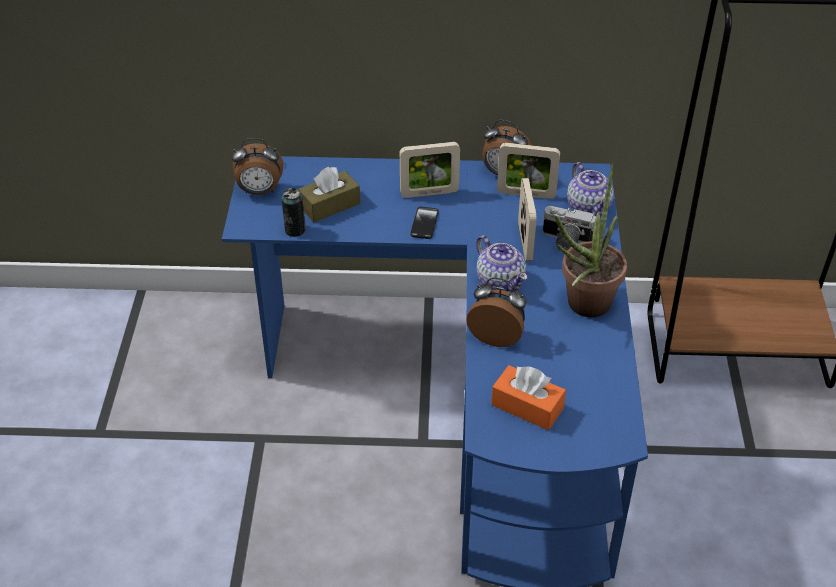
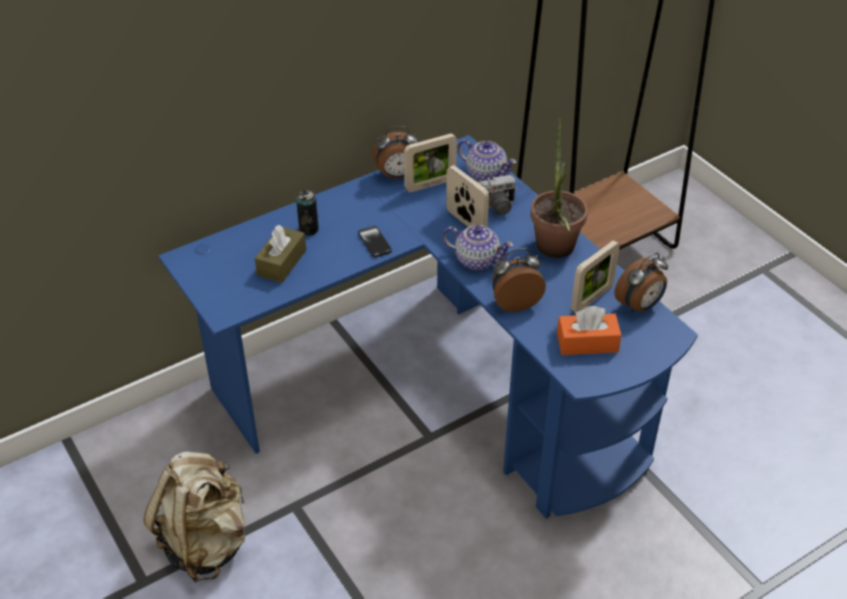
camera: 35 degrees left, 0 degrees up
alarm clock [232,138,283,195] -> alarm clock moved to [614,253,668,313]
can [281,188,306,237] -> can moved to [296,190,319,236]
picture frame [400,142,460,198] -> picture frame moved to [571,240,620,313]
none -> beige backpack [144,452,245,583]

